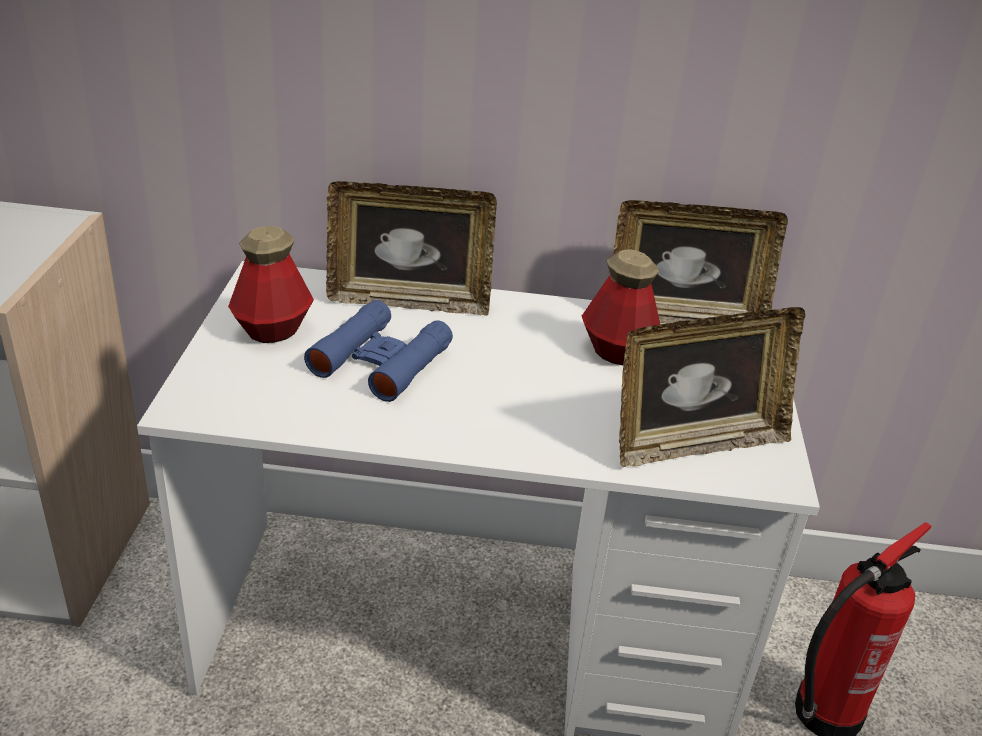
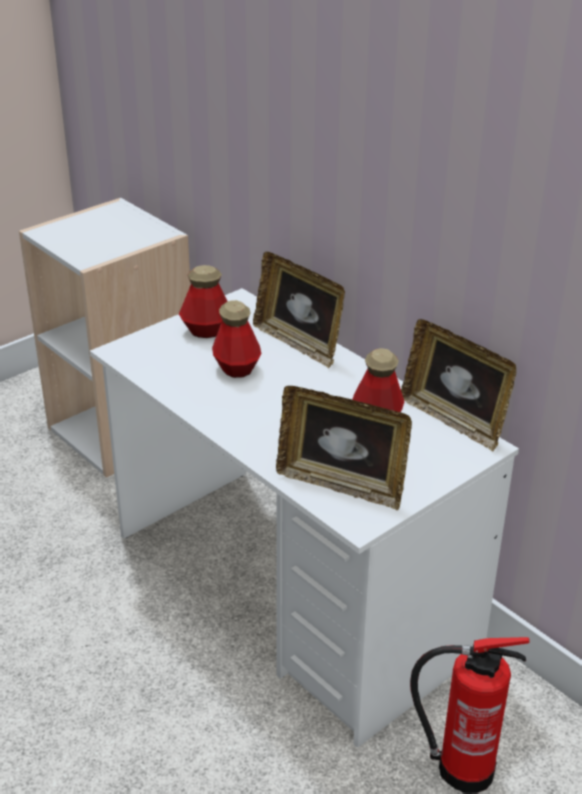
camera: 45 degrees right, 0 degrees up
blue binoculars [304,300,453,402] -> bottle [212,300,261,378]

